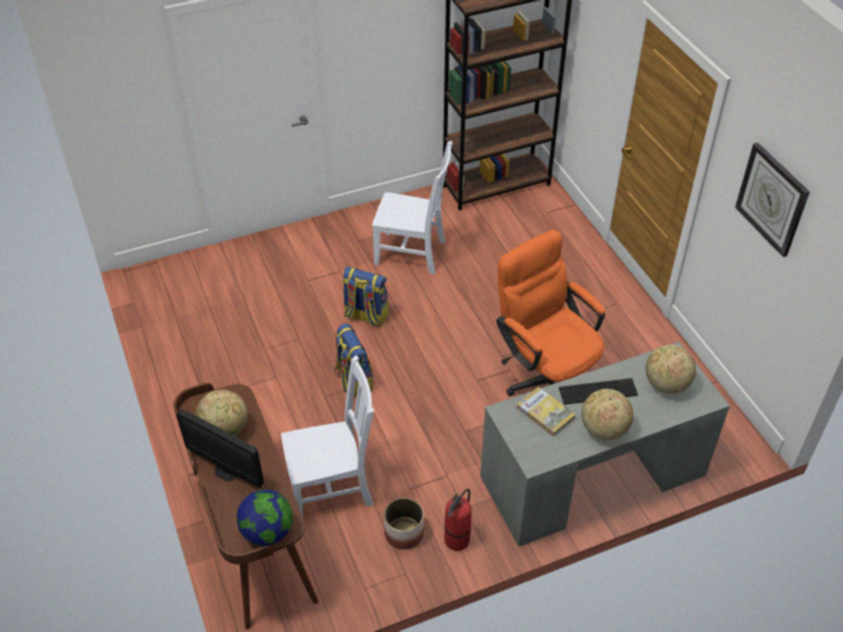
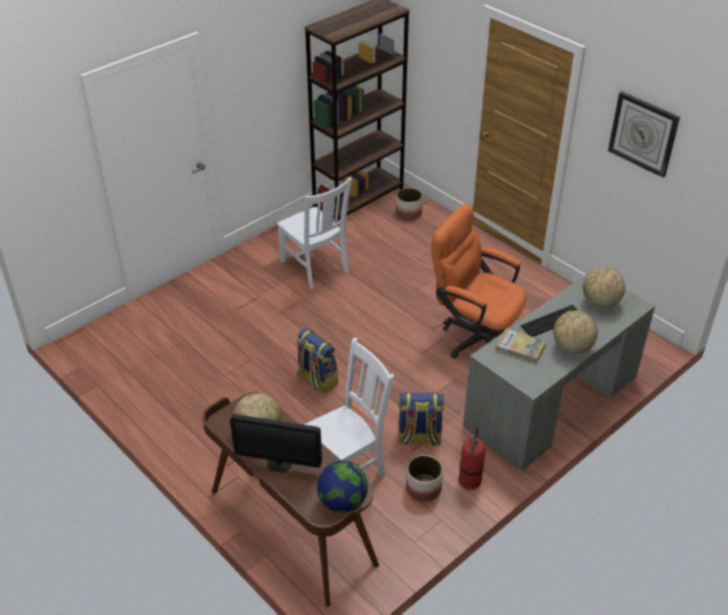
camera: 20 degrees left, 5 degrees down
backpack [343,267,389,327] -> backpack moved to [398,392,444,447]
white chair [372,141,453,275] -> white chair turned 60 degrees clockwise [277,178,352,289]
none -> planter [396,188,423,221]

